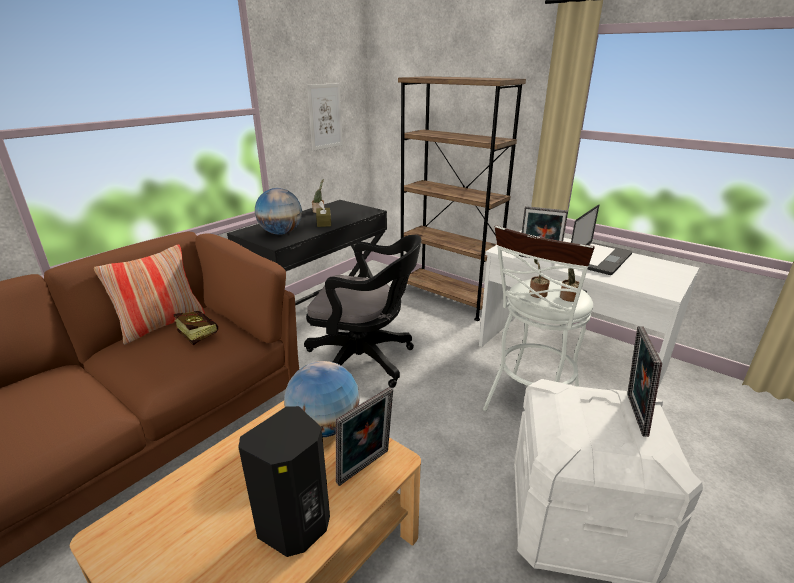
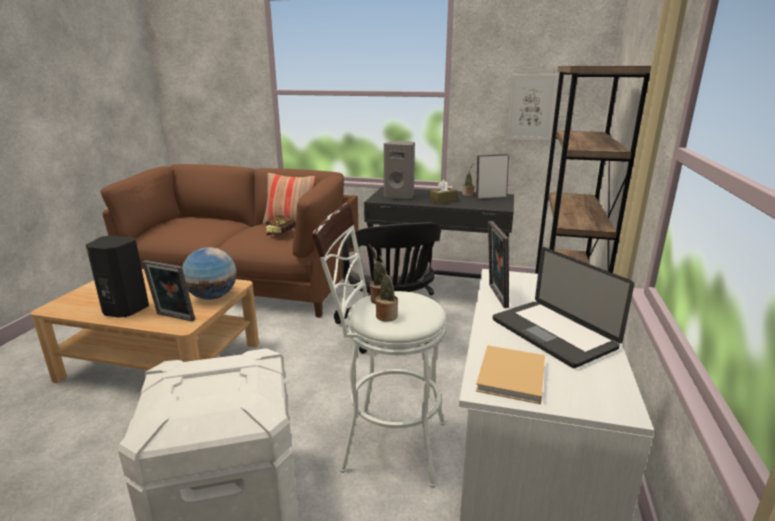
camera: 65 degrees right, 5 degrees down
globe [255,188,302,235] -> grey speaker [384,141,415,200]
laptop [571,205,632,275] -> laptop turned 45 degrees clockwise [493,247,634,368]
picture frame [627,326,662,437] -> picture frame moved to [476,154,509,200]
none -> beige book [476,345,545,404]

